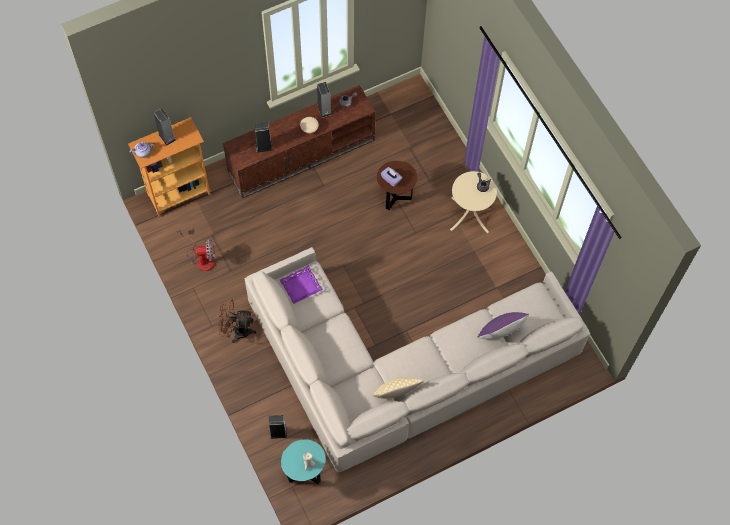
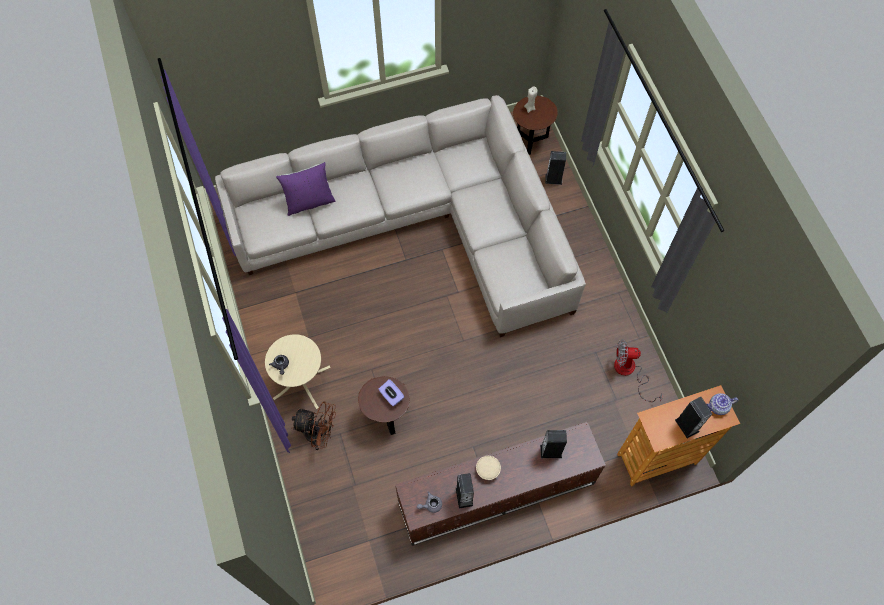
camera: 170 degrees left, 0 degrees up
brown fan [218,299,257,343] -> brown fan moved to [292,401,336,450]
purple tray [280,265,323,304] -> none
turquoise side table [281,440,326,484] -> brown side table [513,96,558,155]
pillow [372,378,424,399] -> none

